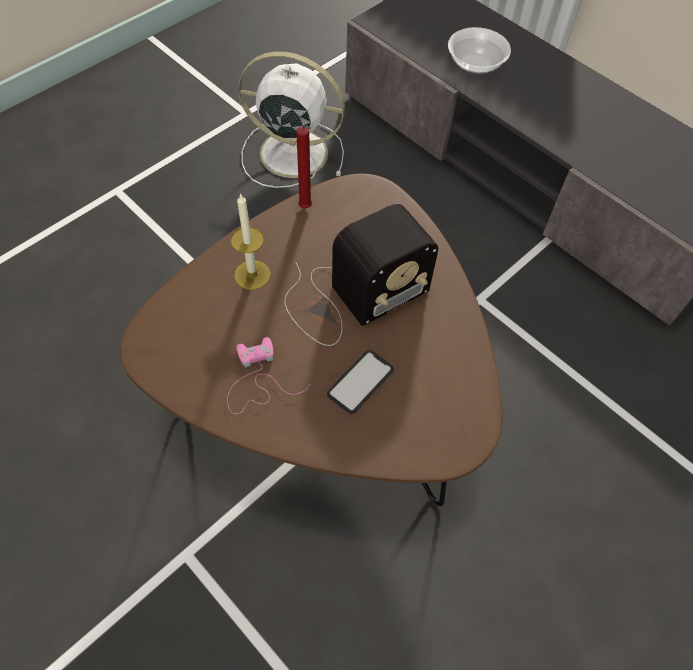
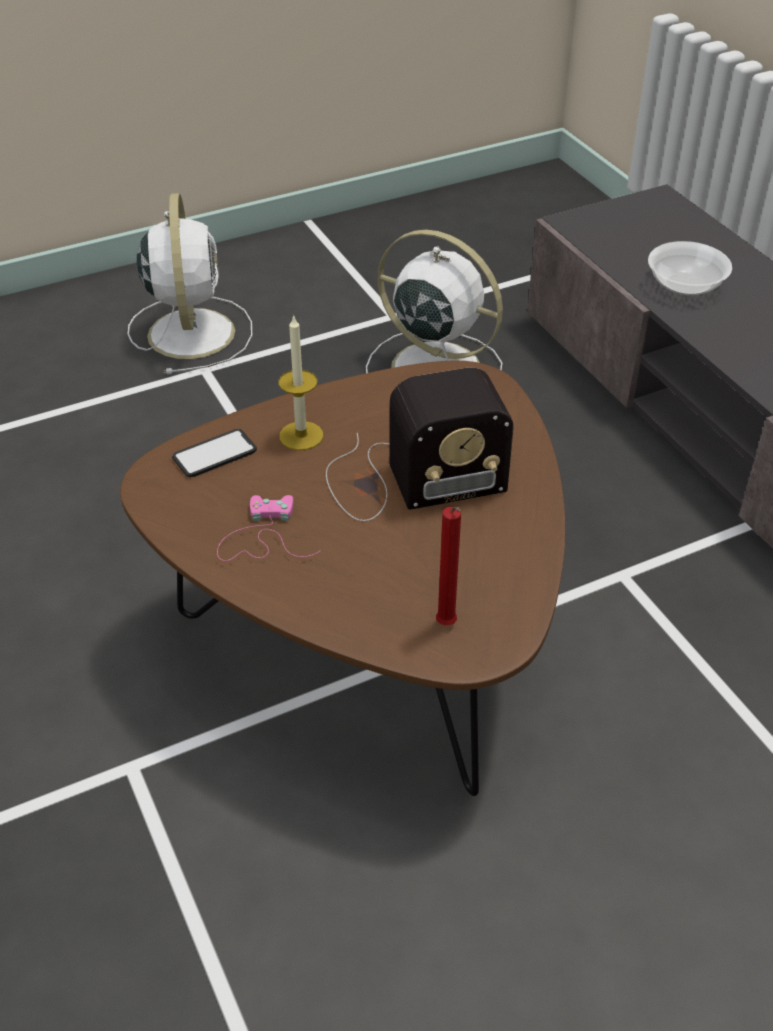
camera: 20 degrees right, 15 degrees down
red candle [296,126,312,208] -> red candle moved to [436,507,461,625]
phone [327,350,394,414] -> phone moved to [172,429,257,477]
none -> white fan [128,193,252,375]

